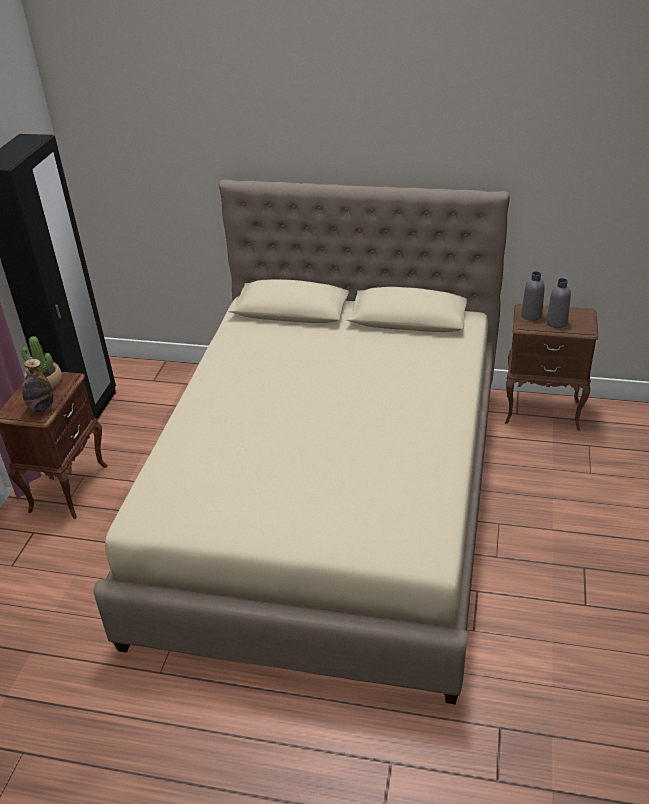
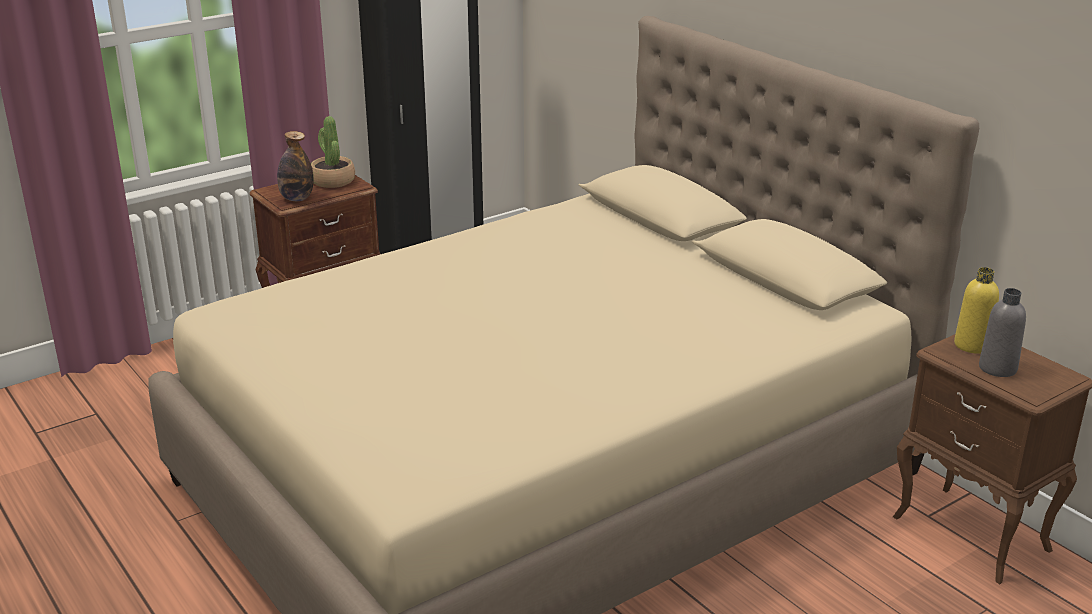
camera: 40 degrees right, 10 degrees down
grey bottle [521,271,545,321] -> yellow bottle [954,267,999,354]

